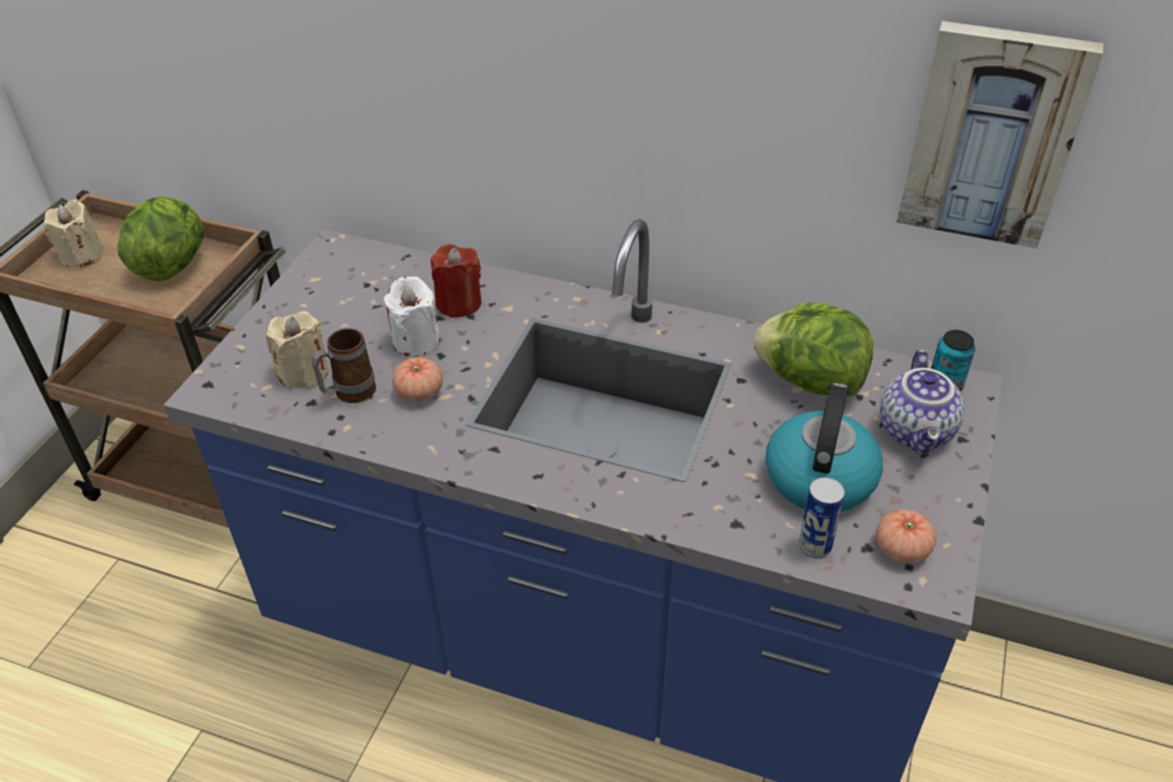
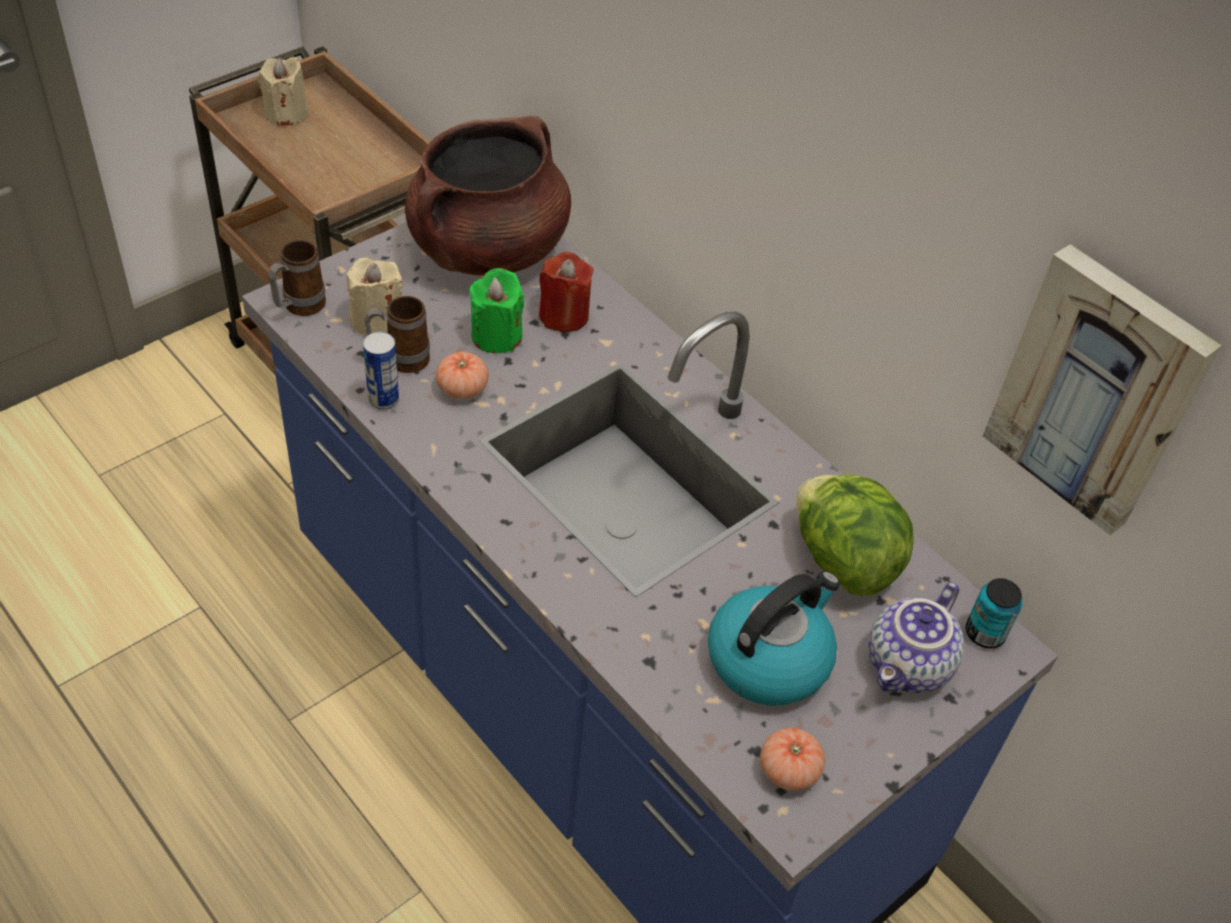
camera: 25 degrees right, 5 degrees up
lettuce [117,196,204,281] -> none
white candle [383,277,440,357] -> green candle [469,268,524,353]
can [799,477,845,558] -> can moved to [363,332,399,410]
none -> mug [268,240,326,316]
none -> brown cooking pot [405,116,571,276]

